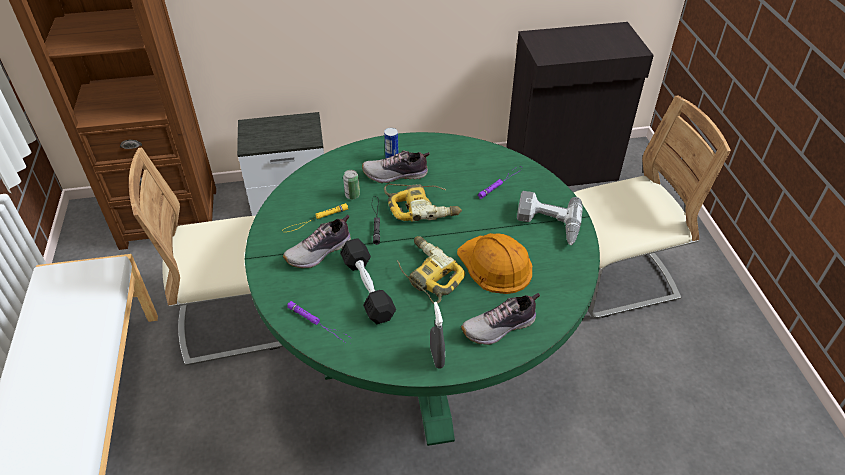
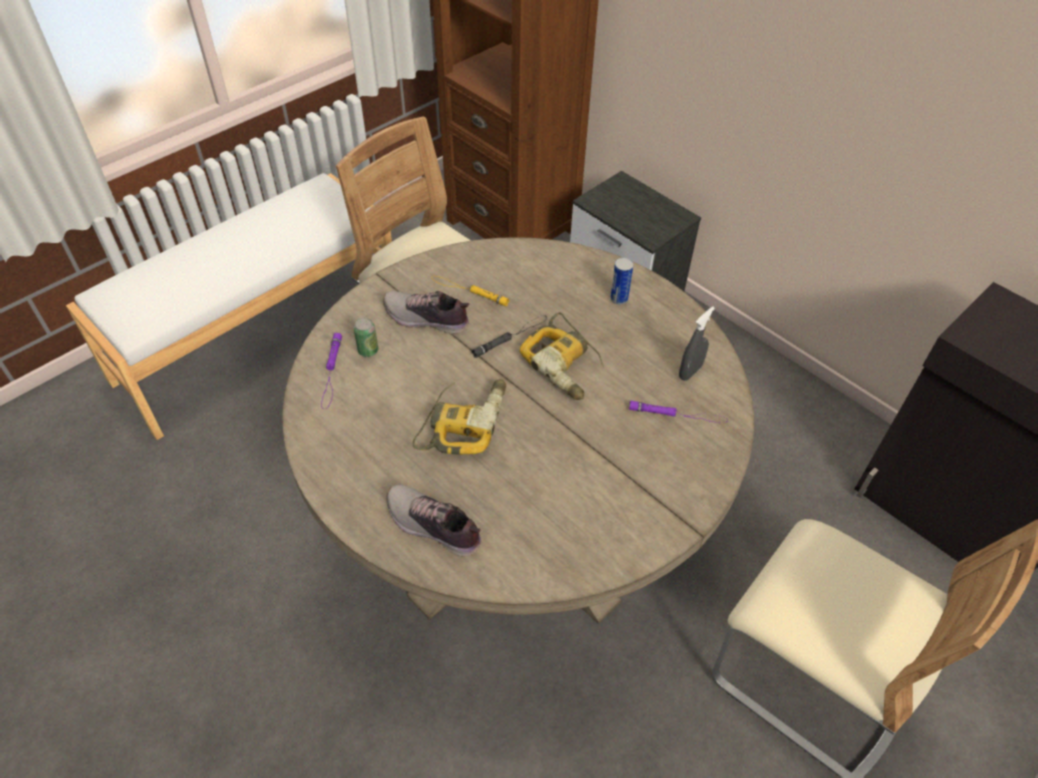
camera: 55 degrees right, 5 degrees up
green dining table [245,132,600,446] -> beige dining table [282,237,754,624]
black dumbbell [340,238,396,324] -> none
can [343,170,360,199] -> can moved to [354,318,378,357]
shoe [362,150,430,183] -> none
grey spray bottle [430,302,445,369] -> grey spray bottle moved to [679,306,715,381]
orange hard hat [457,233,532,294] -> none
power drill [517,191,582,245] -> none

